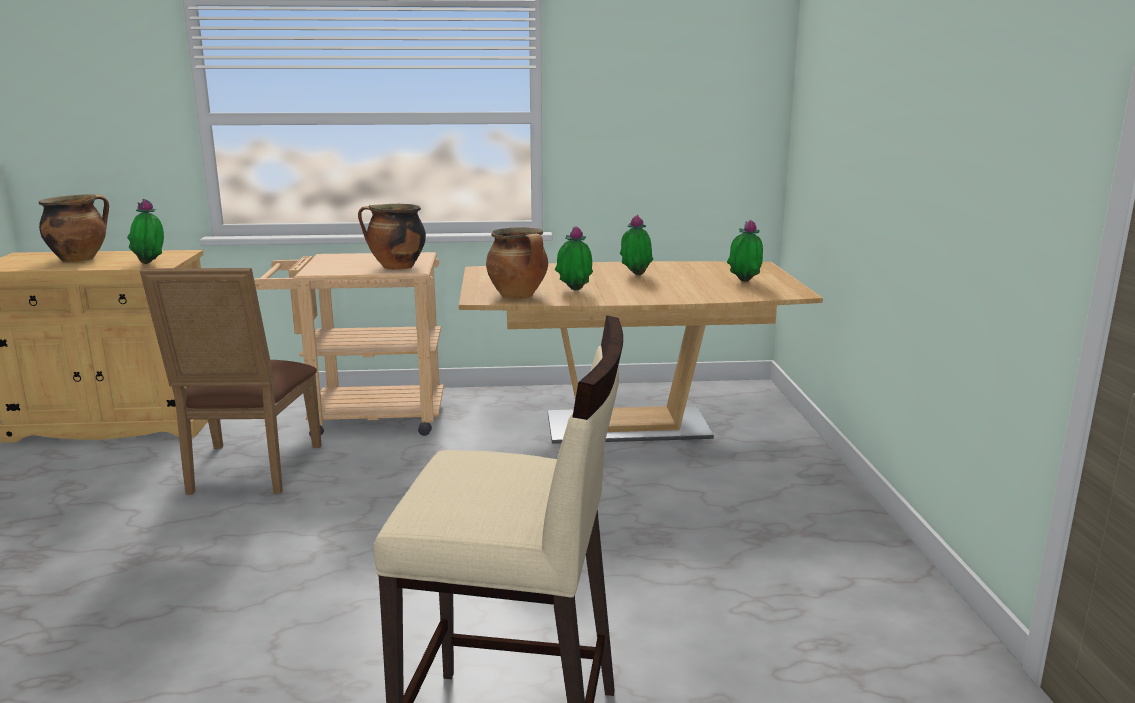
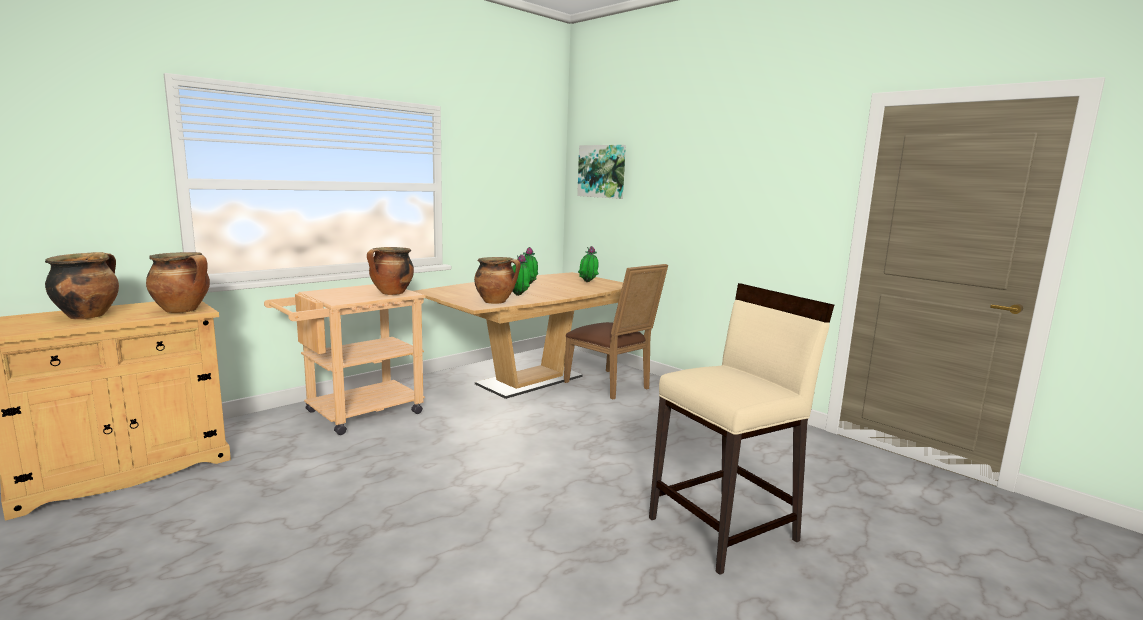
camera: 40 degrees left, 5 degrees down
potted plant [127,199,164,264] -> cooking pot [146,252,210,313]
brown chair [140,268,321,495] -> brown chair moved to [564,264,668,400]
none -> picture [577,145,626,199]

